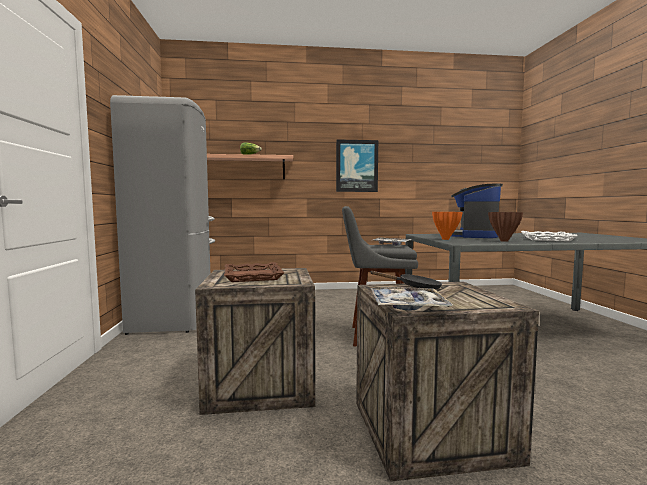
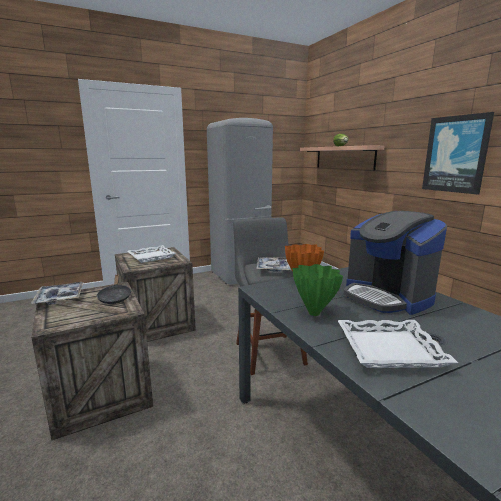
camera: 70 degrees right, 10 degrees up
brown tray [224,262,285,282] -> white tray [127,245,176,263]
coffee machine [451,184,503,238] -> coffee machine turned 120 degrees counterclockwise [344,211,447,315]
brown vase [488,212,523,242] -> green vase [292,264,343,316]

